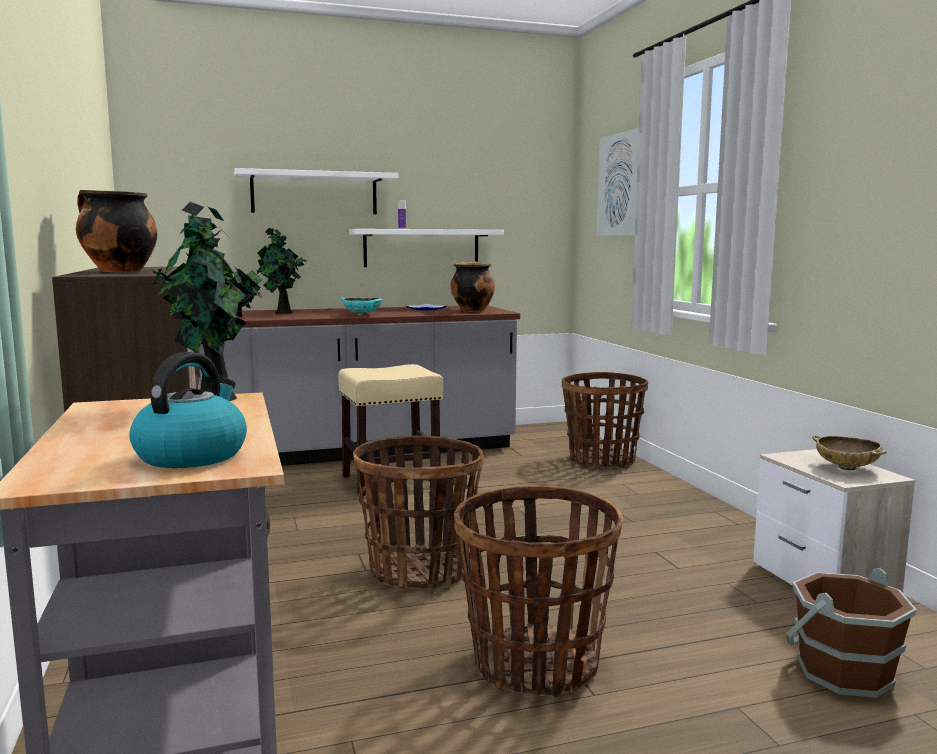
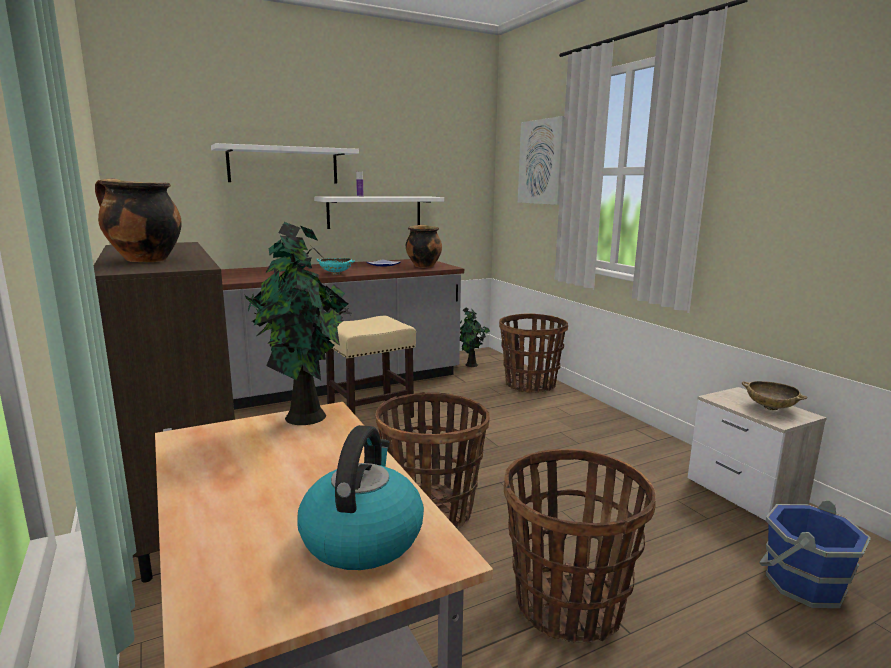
camera: 10 degrees left, 5 degrees up
potted plant [257,228,307,314] -> potted plant moved to [460,307,490,367]
brown bucket [786,568,917,698] -> blue bucket [759,500,871,608]

